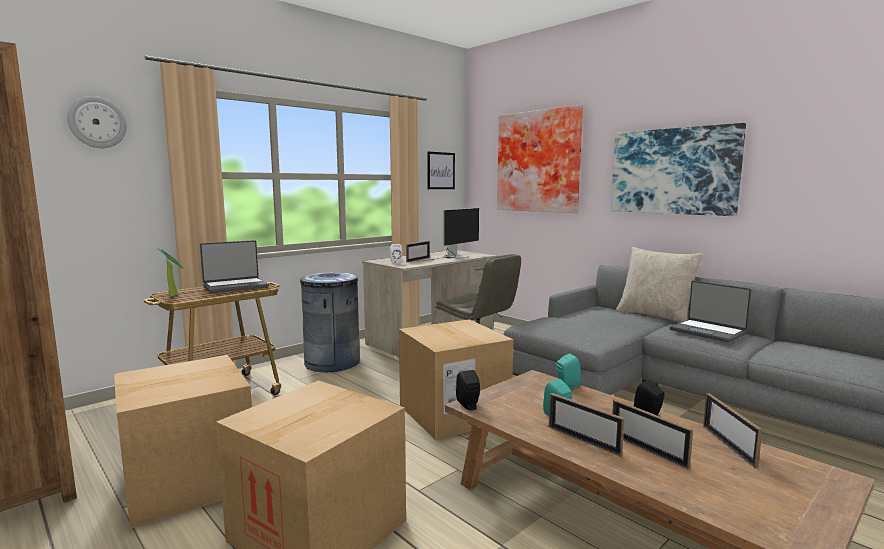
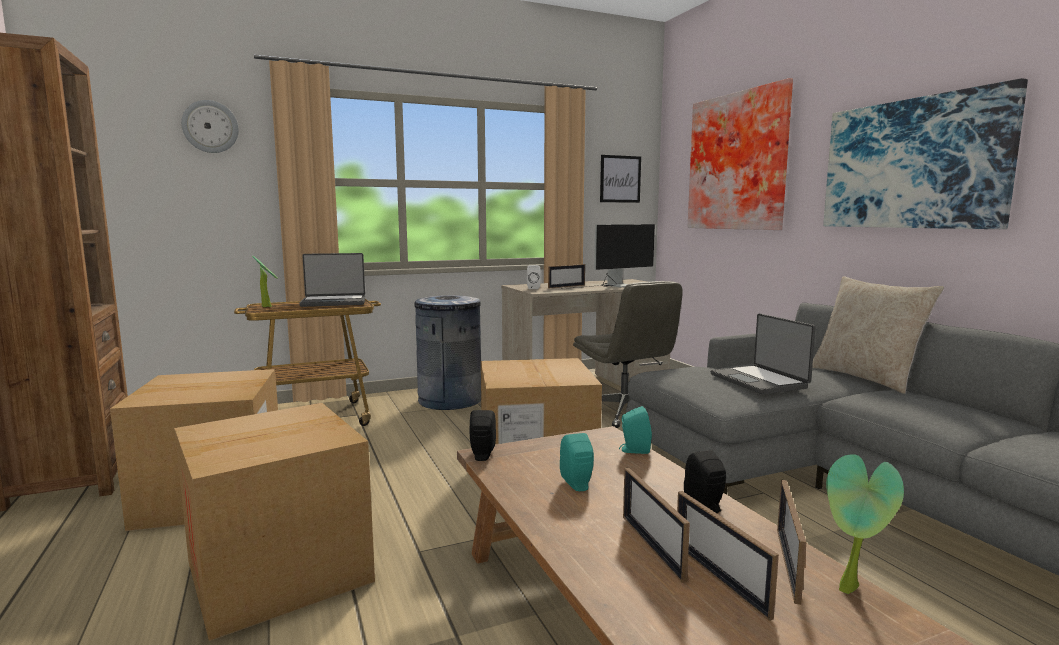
camera: 20 degrees right, 0 degrees up
picture frame [549,393,625,457] -> picture frame moved to [677,491,779,621]
laptop [670,281,752,342] -> laptop moved to [710,314,816,394]
none -> potted plant [826,454,904,594]

